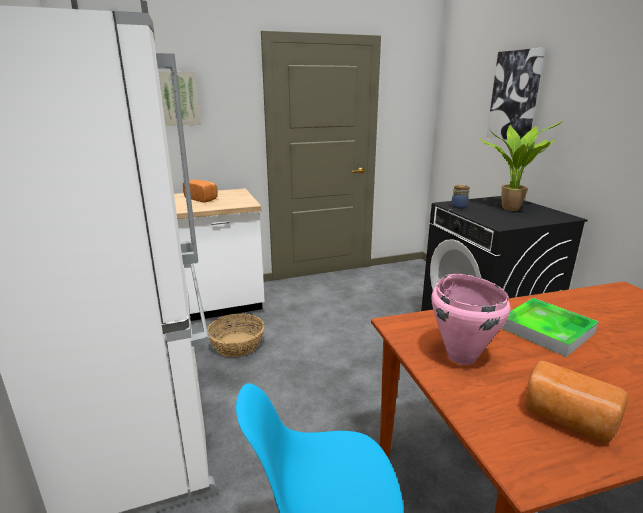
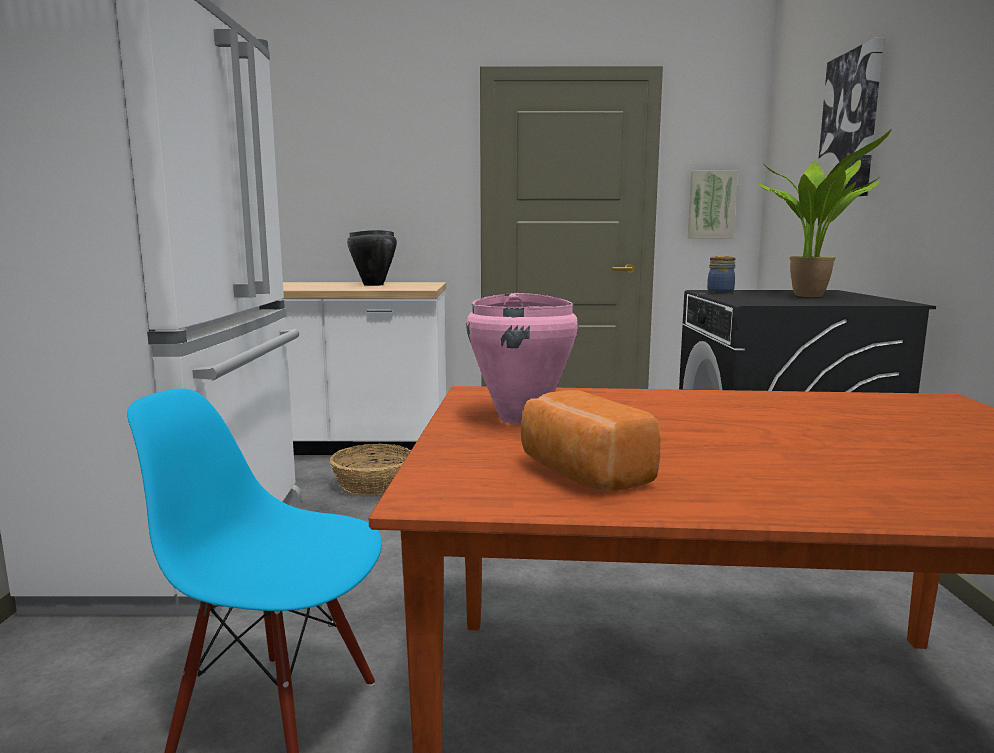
camera: 20 degrees right, 10 degrees down
picture [159,71,201,126] -> picture moved to [688,170,738,238]
bread [183,180,218,202] -> black cooking pot [347,230,397,286]
tray [501,298,599,357] -> none

